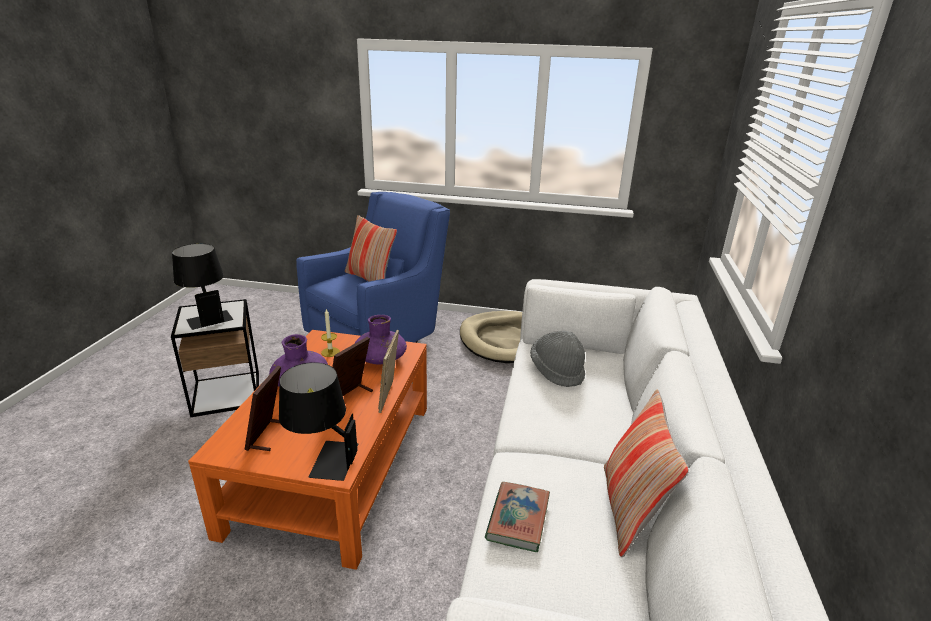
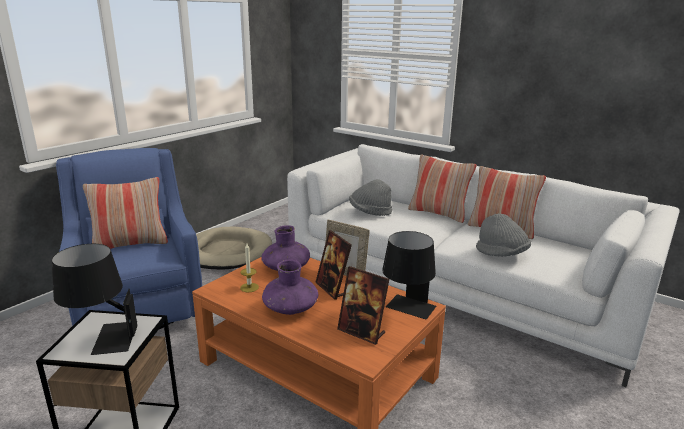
camera: 65 degrees left, 5 degrees down
book [485,482,550,552] -> grey hat [476,213,531,257]
none -> pillow [408,154,477,223]

